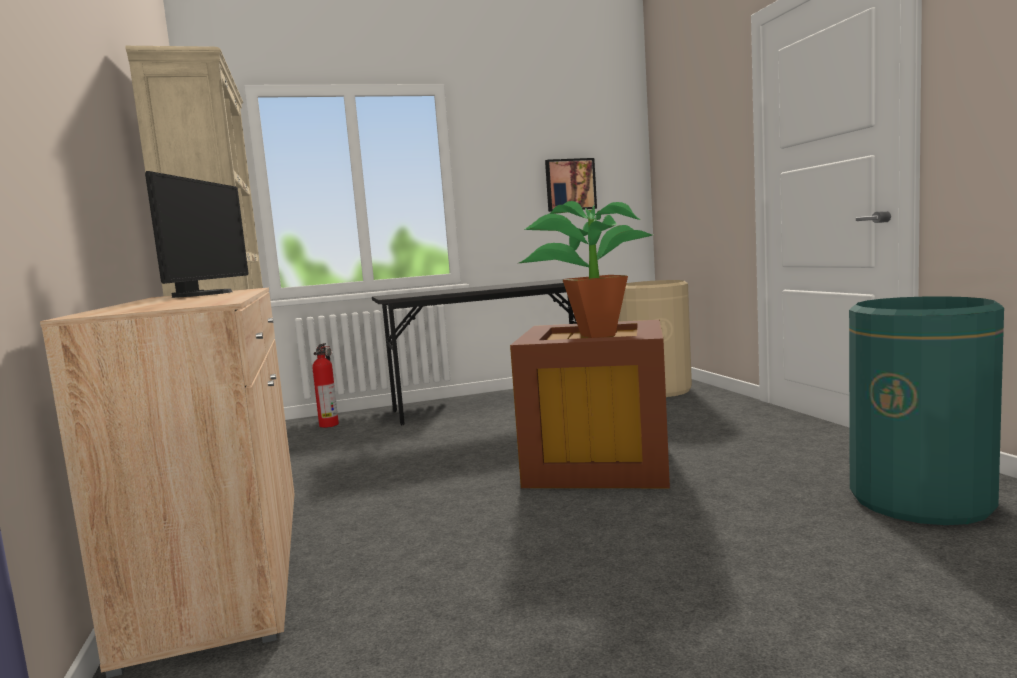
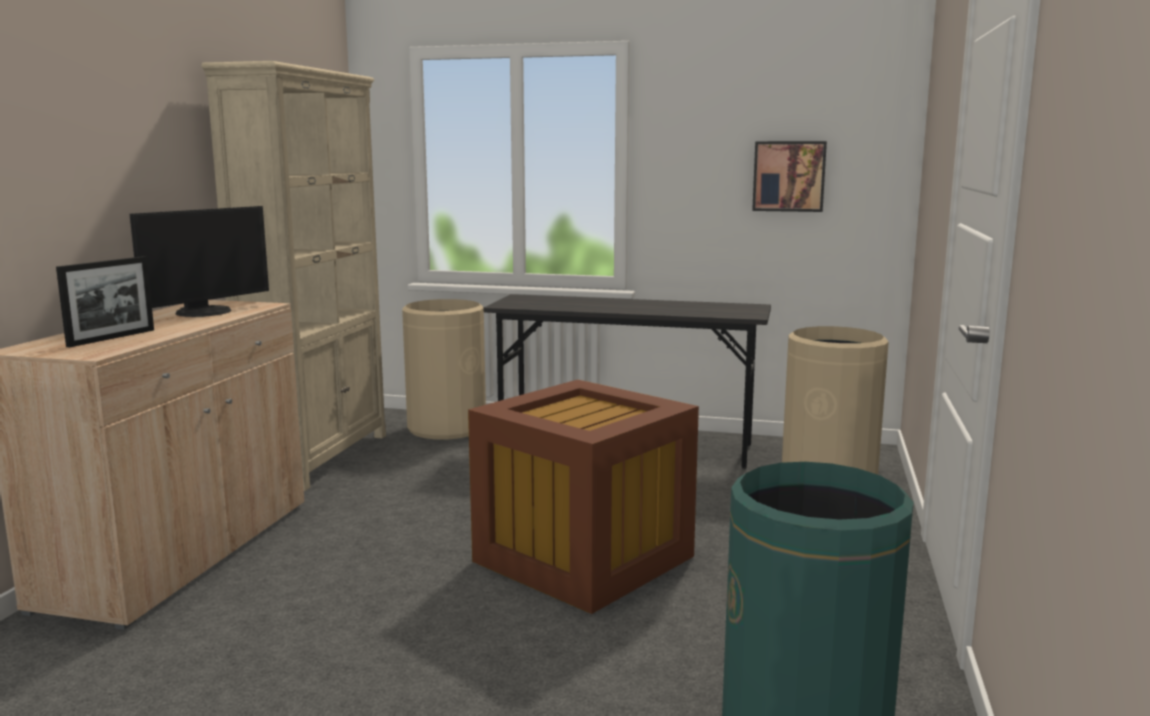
camera: 30 degrees right, 5 degrees up
fire extinguisher [312,343,339,428] -> beige trash can [402,299,486,439]
potted plant [519,201,652,338] -> none
none -> picture frame [56,256,154,347]

